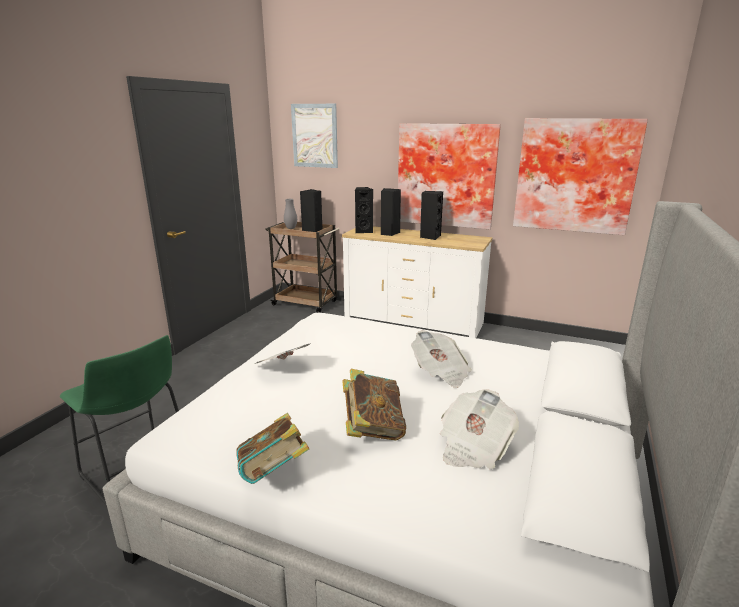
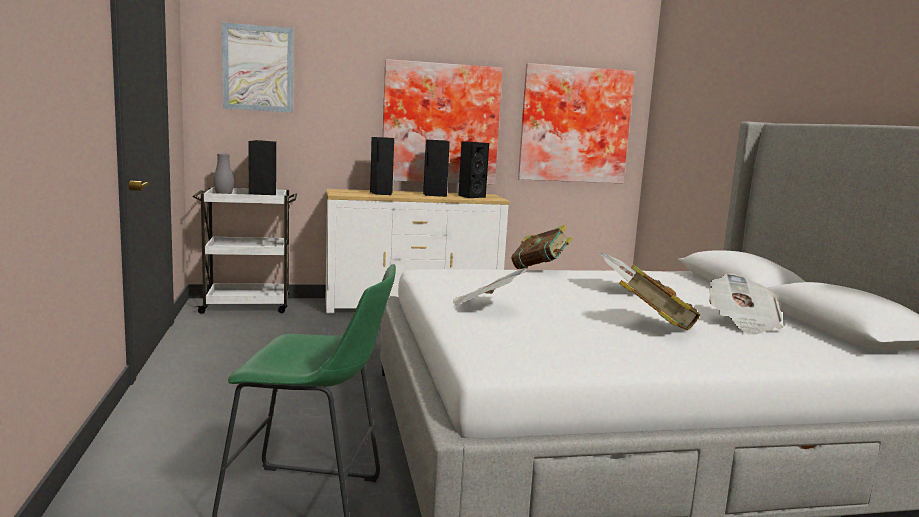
camera: 35 degrees left, 10 degrees down
book [236,413,310,484] -> book moved to [511,225,572,269]
brown cart [265,222,339,313] -> white cart [193,187,297,314]
black speaker [355,187,373,233] -> black speaker moved to [458,142,489,199]

